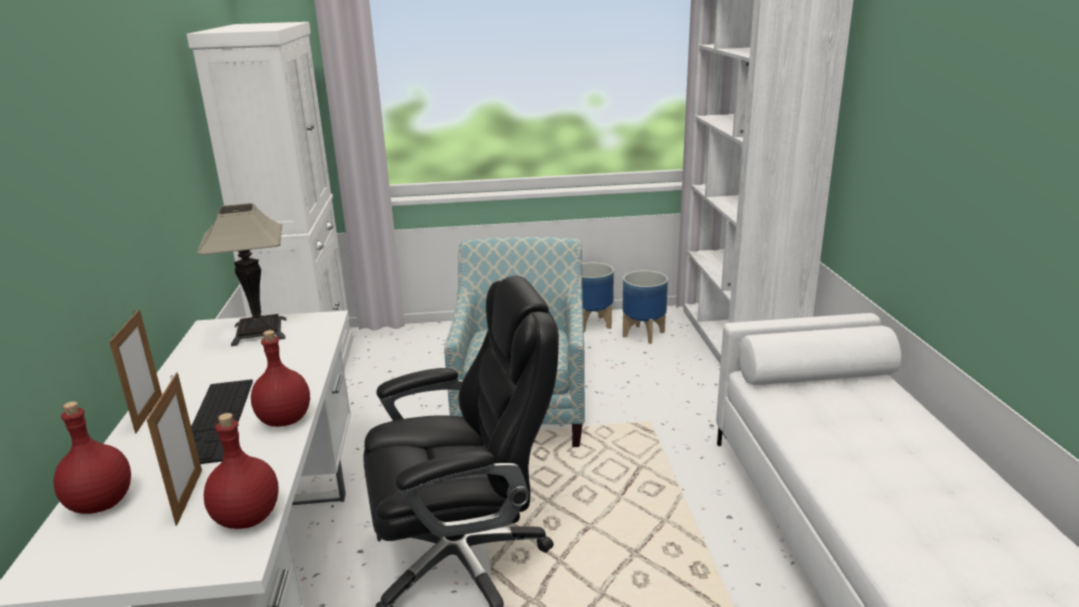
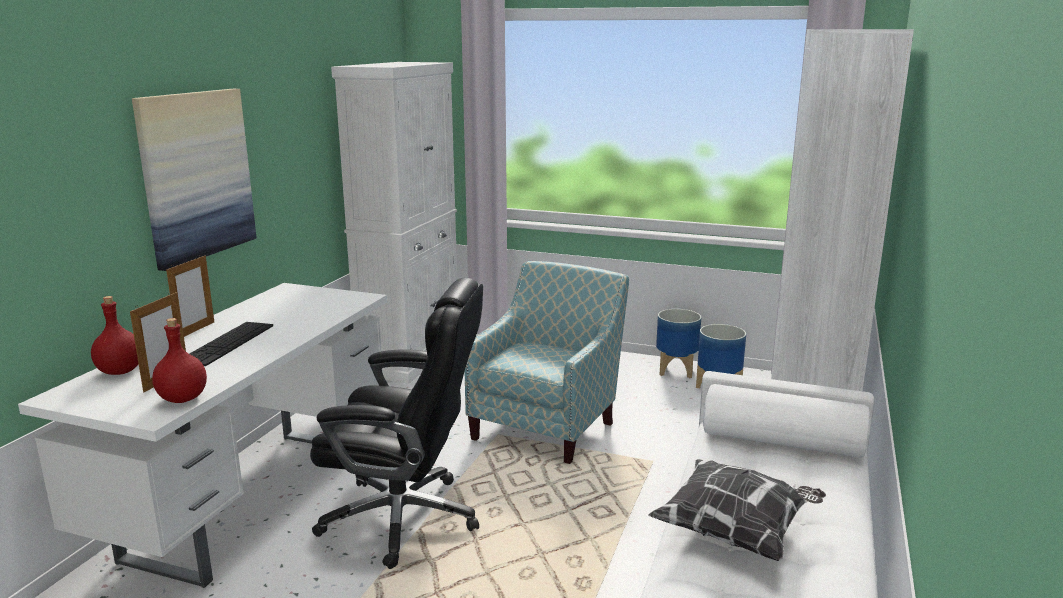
camera: 25 degrees right, 5 degrees down
table lamp [197,203,286,346] -> none
red bottle [251,330,310,427] -> none
none -> picture [132,89,256,271]
none -> pillow [648,459,826,561]

